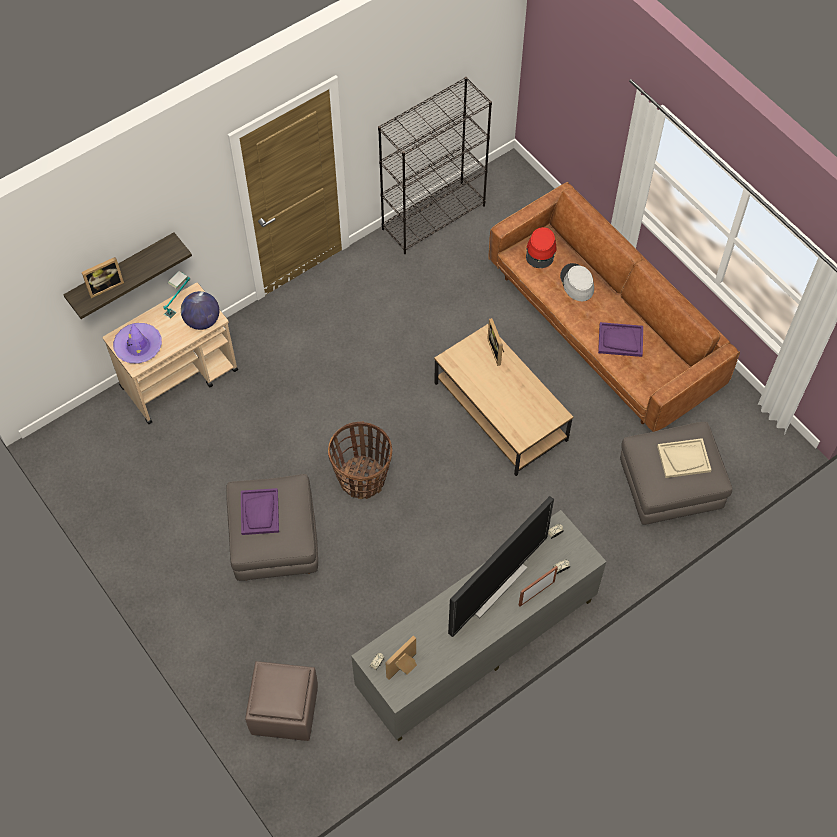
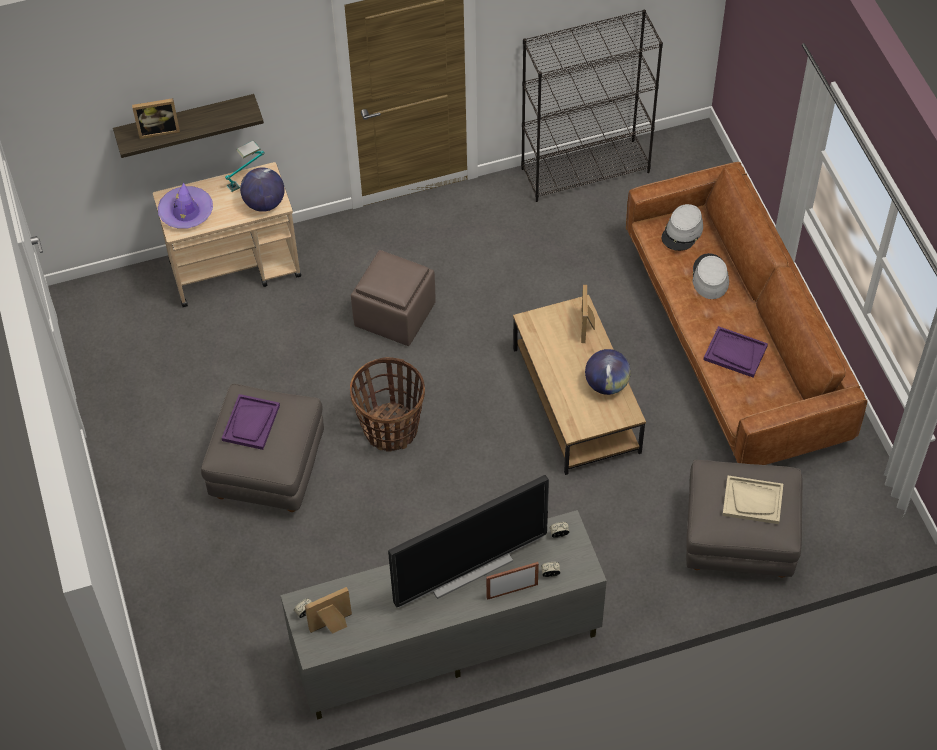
camera: 20 degrees right, 5 degrees down
brown ottoman [245,661,318,741] -> brown ottoman moved to [351,250,435,346]
red hat [526,227,557,268] -> grey hat [661,204,703,251]
none -> globe [585,349,631,395]

